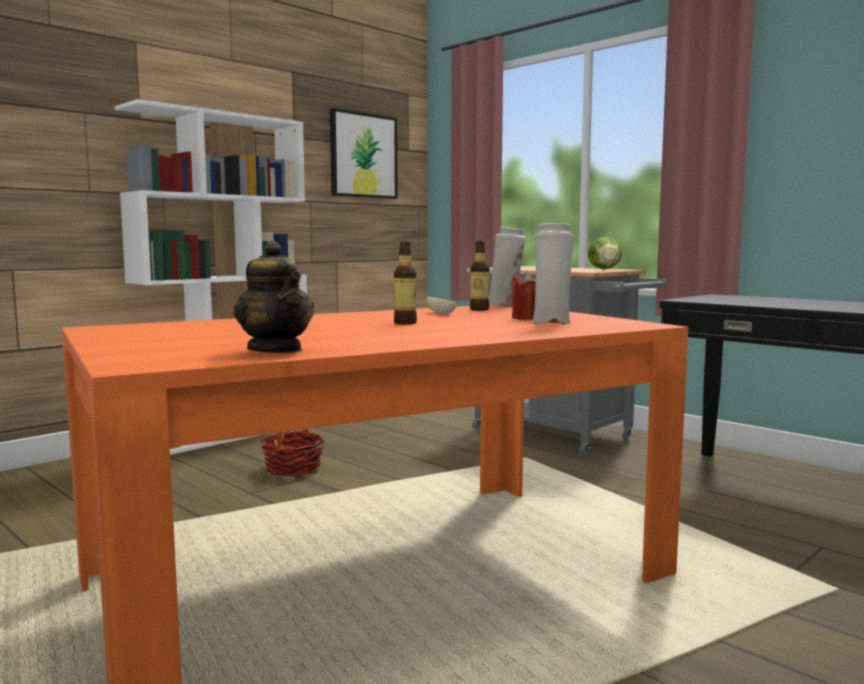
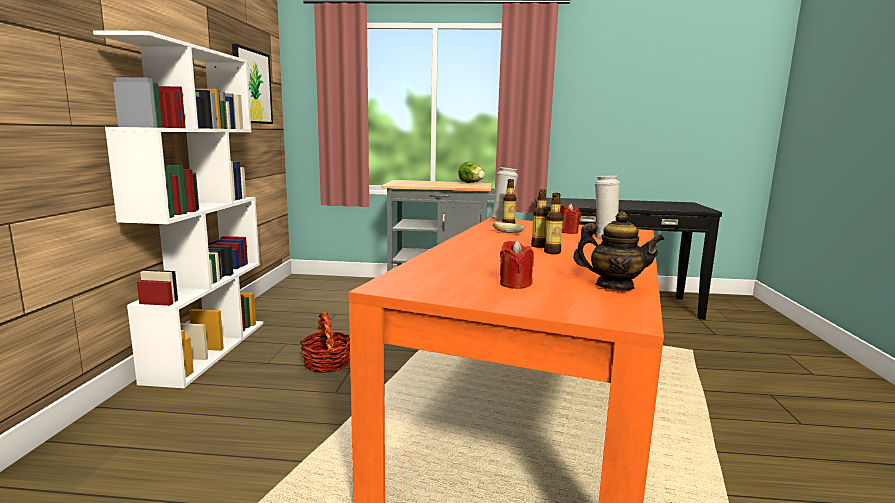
camera: 40 degrees left, 5 degrees up
none -> red candle [500,240,534,289]
none -> bottle [544,193,563,254]

